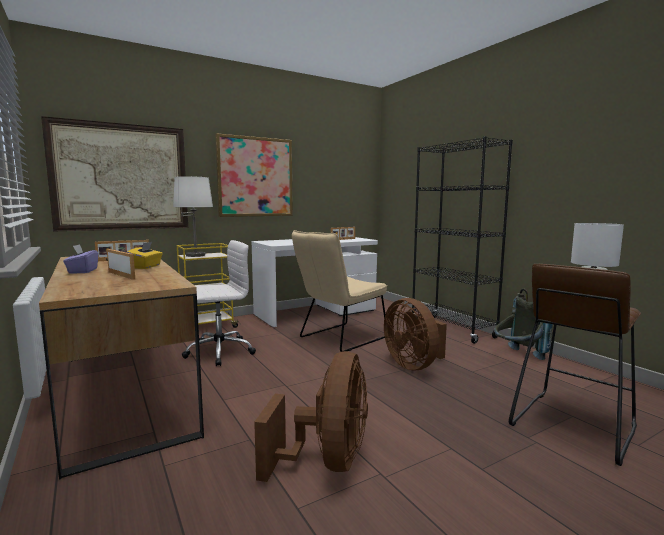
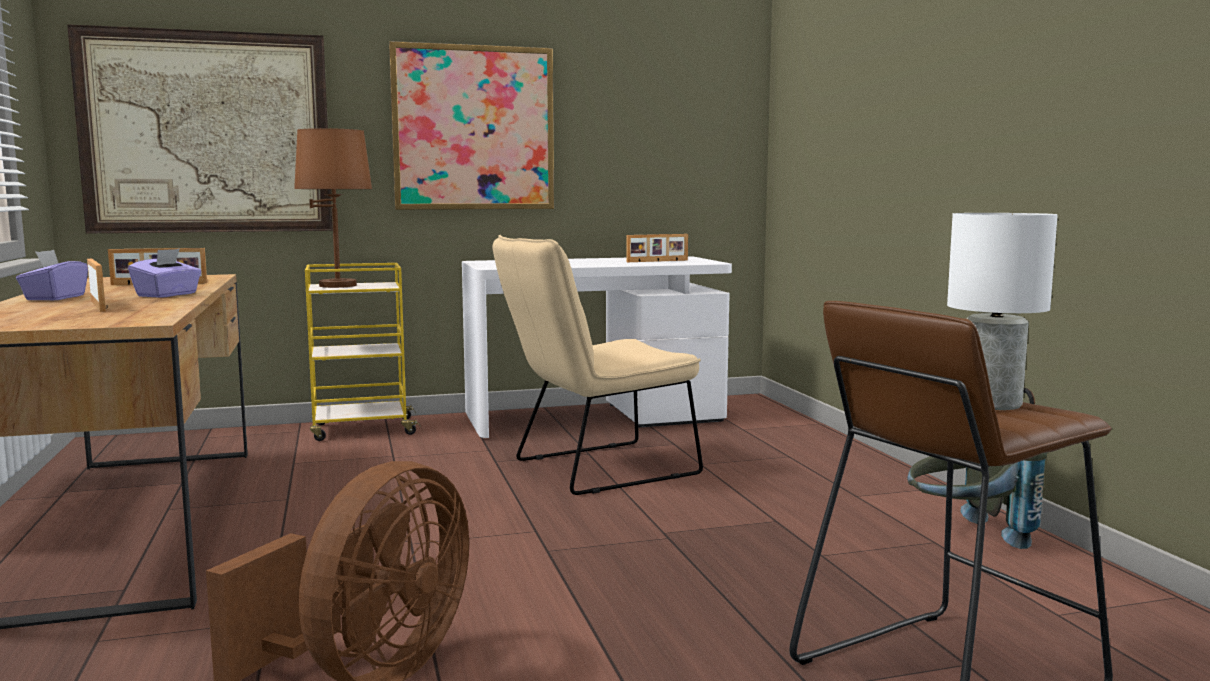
camera: 15 degrees right, 0 degrees up
yellow tissue box [127,242,163,269] -> purple tissue box [128,249,202,298]
white table lamp [173,176,213,257] -> brown table lamp [294,128,372,288]
white office chair [182,240,256,366] -> none
brown fan [384,298,447,371] -> none
black bookcase [412,136,513,344] -> none

